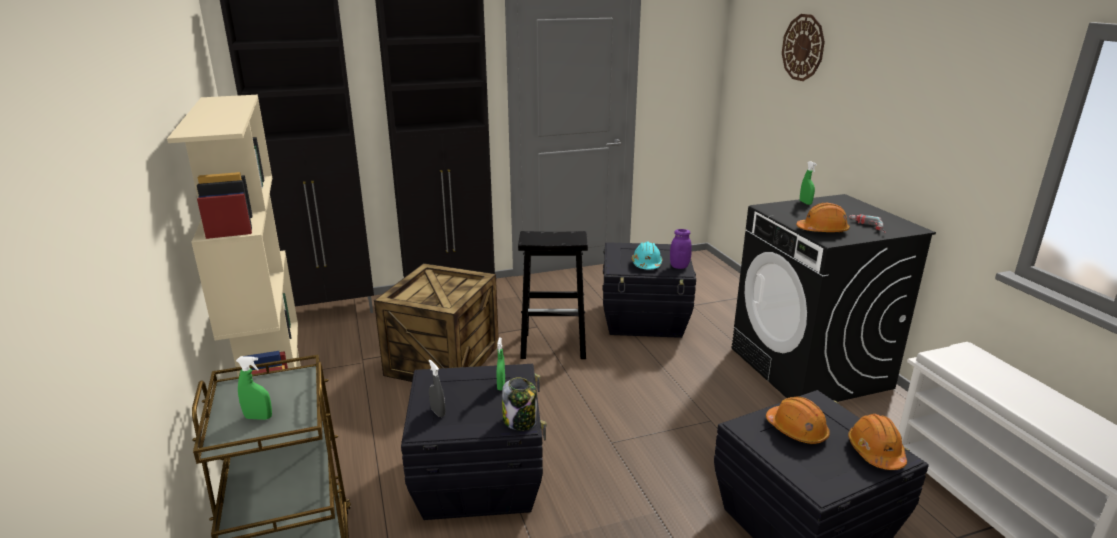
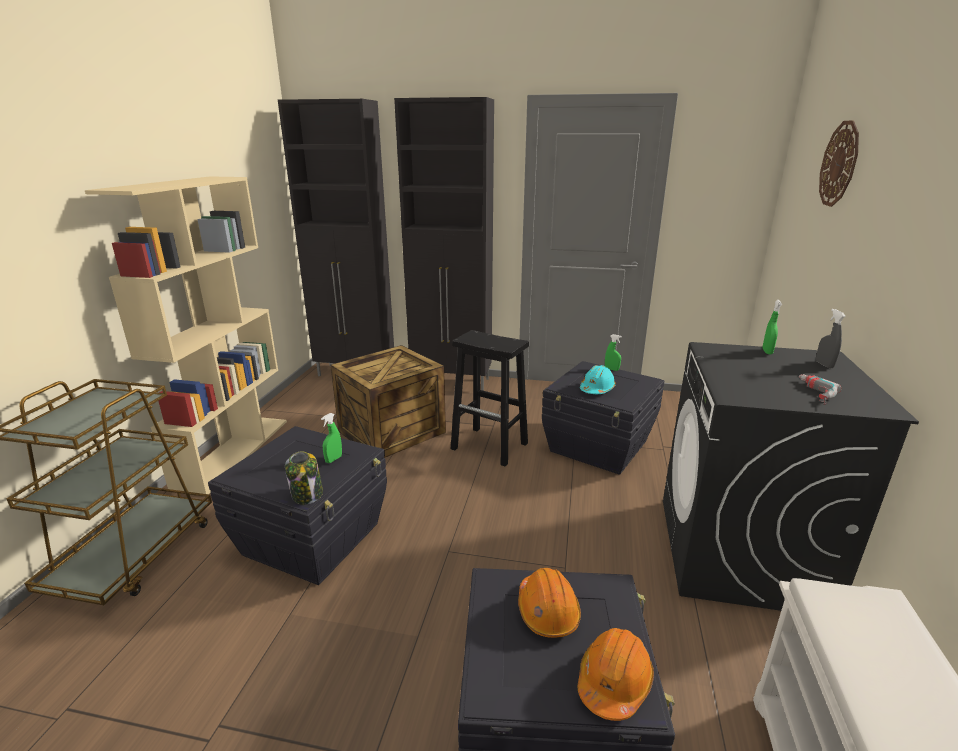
camera: 30 degrees right, 0 degrees up
green spray bottle [236,356,272,420] -> green spray bottle moved to [605,334,622,371]
grey spray bottle [429,360,445,417] -> grey spray bottle moved to [816,309,846,368]
purple jar [670,229,692,269] -> none
orange hard hat [796,203,850,233] -> none

